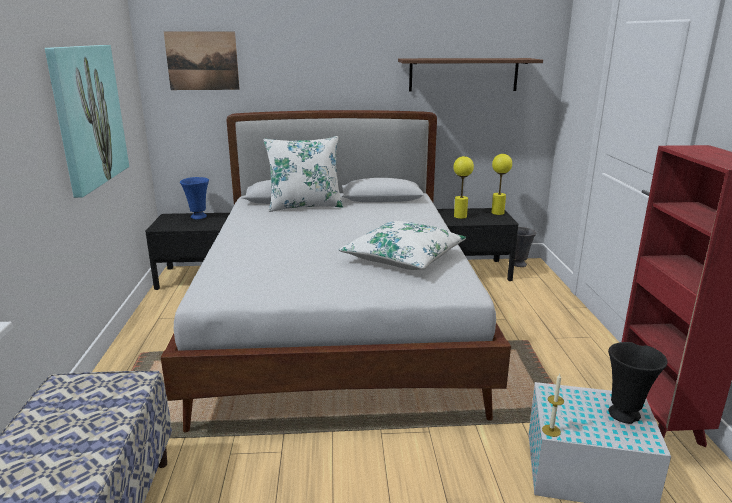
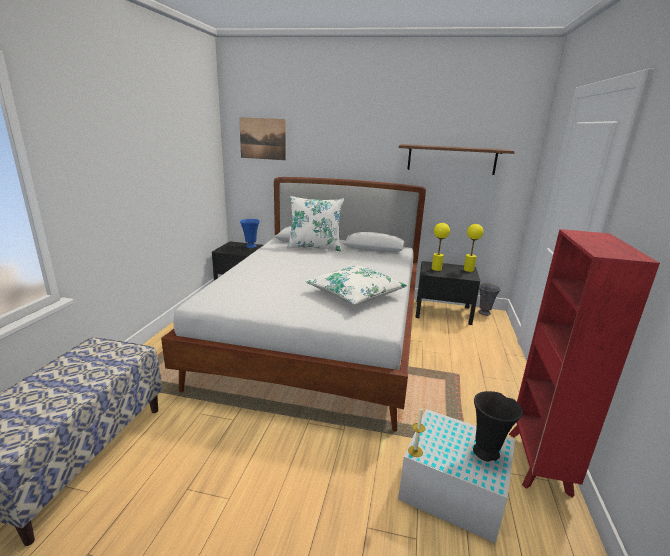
camera: 15 degrees right, 0 degrees up
picture [45,45,129,198] -> none

